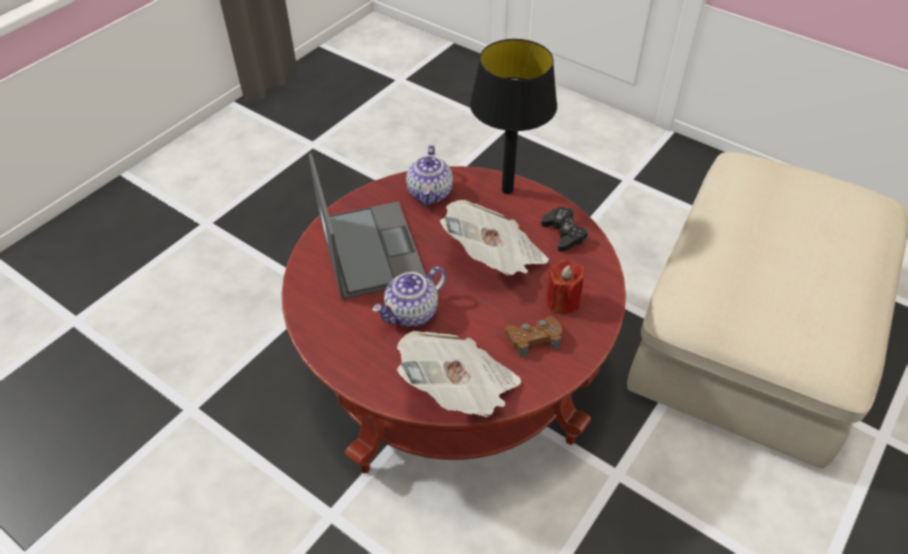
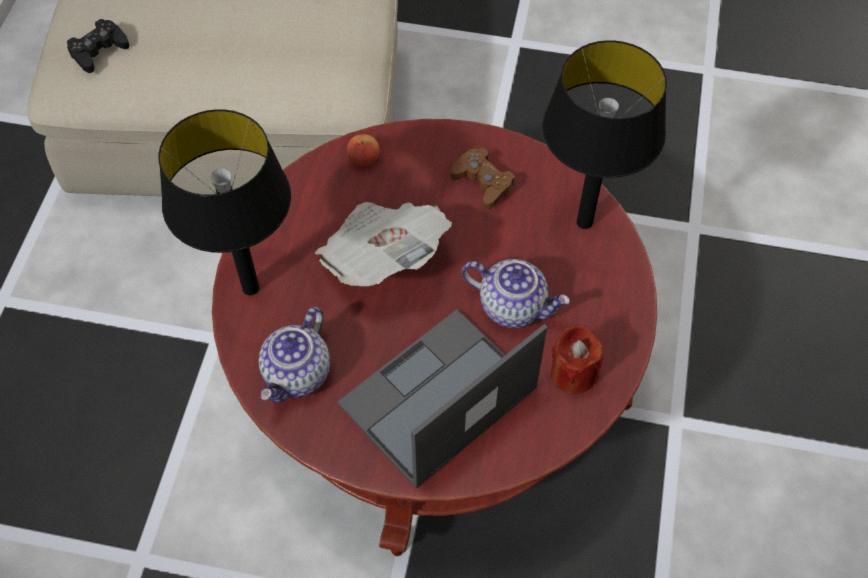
camera: 115 degrees left, 10 degrees up
newspaper [397,331,521,417] -> black table lamp [542,40,667,229]
teapot [406,145,453,206] -> teapot turned 135 degrees clockwise [259,307,330,402]
black game controller [541,207,588,252] -> black game controller moved to [67,19,129,73]
red candle [546,260,585,314] -> red candle moved to [551,325,603,394]
none -> apple [347,134,379,166]

